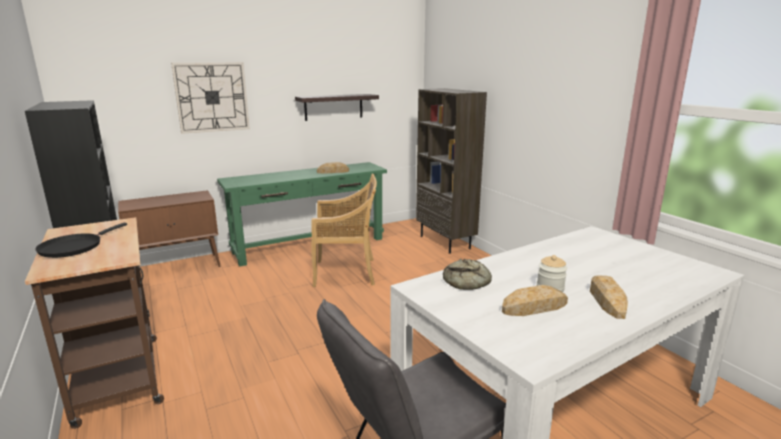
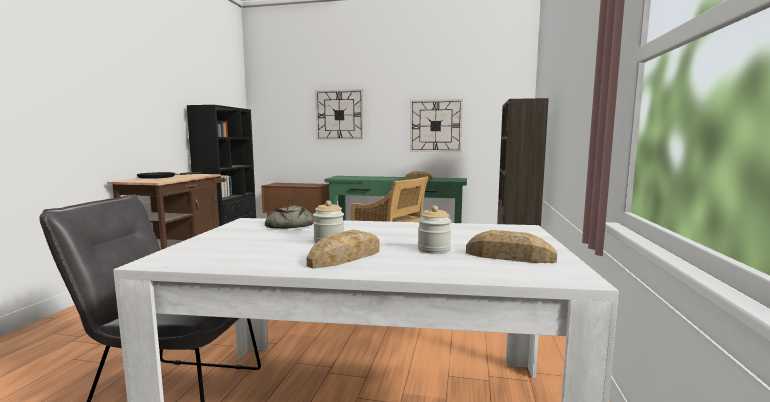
camera: 40 degrees right, 10 degrees down
shelf [295,94,379,121] -> wall clock [410,99,463,152]
bread [502,285,568,316] -> bread moved to [466,230,557,263]
none -> jar [418,206,452,254]

